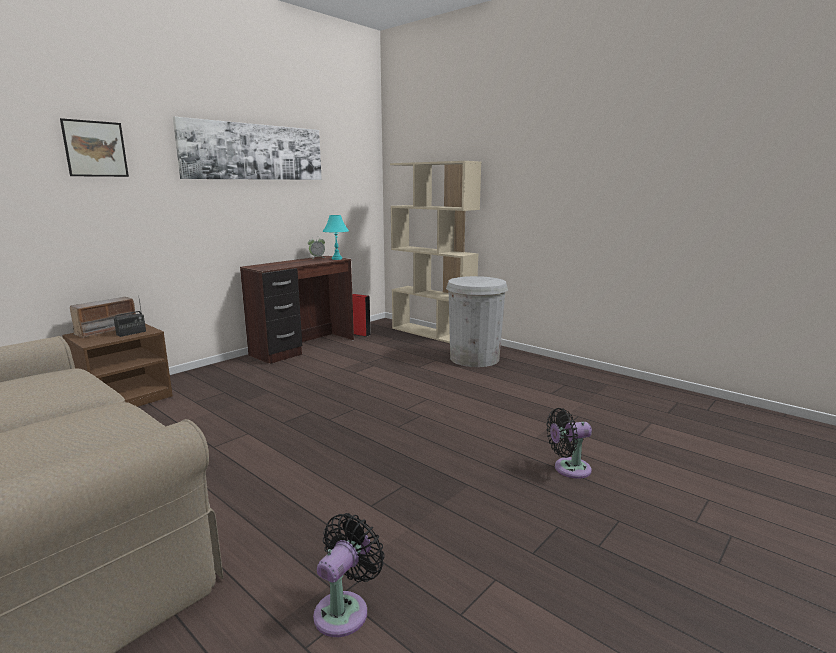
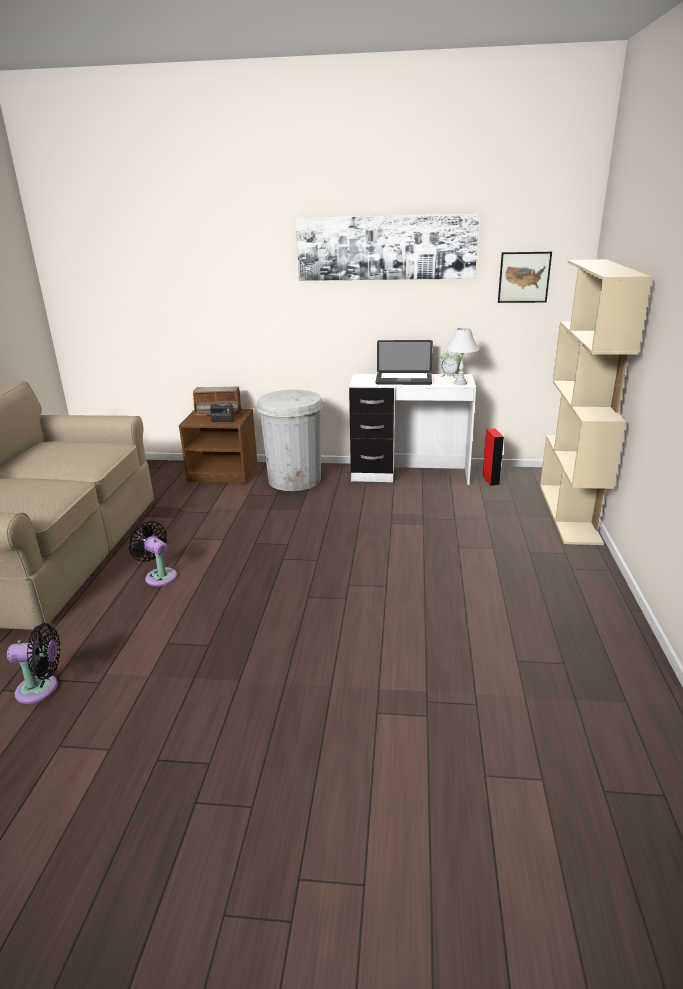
camera: 55 degrees right, 10 degrees up
picture [60,118,129,177] -> picture moved to [498,252,552,303]
brown desk [240,256,354,364] -> white desk [349,374,476,485]
turquoise table lamp [323,215,349,260] -> white table lamp [446,328,480,385]
white trash can [446,276,508,367] -> white trash can moved to [256,390,324,491]
black fan [546,408,592,479] -> black fan moved to [128,521,177,586]
none -> laptop [376,340,433,385]

